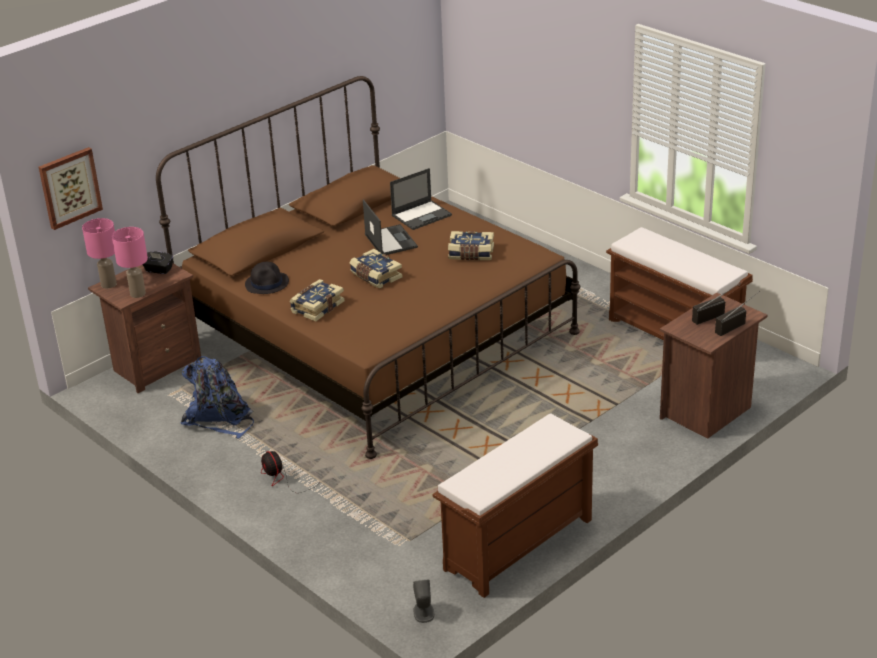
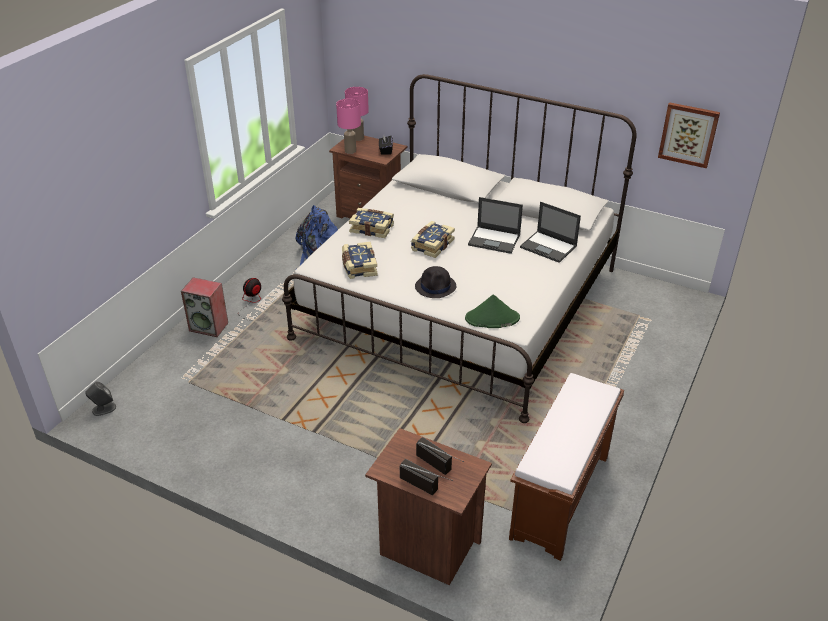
camera: 70 degrees right, 5 degrees up
picture [39,147,103,230] -> picture moved to [658,102,720,168]
brown bed [156,76,580,459] -> white bed [282,74,637,423]
black hat [245,262,289,294] -> black hat moved to [415,266,456,298]
laptop [363,199,418,255] -> laptop turned 60 degrees clockwise [468,197,523,254]
brown bench [433,413,598,598] -> none
book [448,231,494,260] -> book moved to [342,242,378,279]
none -> speaker [181,277,228,337]
none -> green hat [465,295,520,328]

